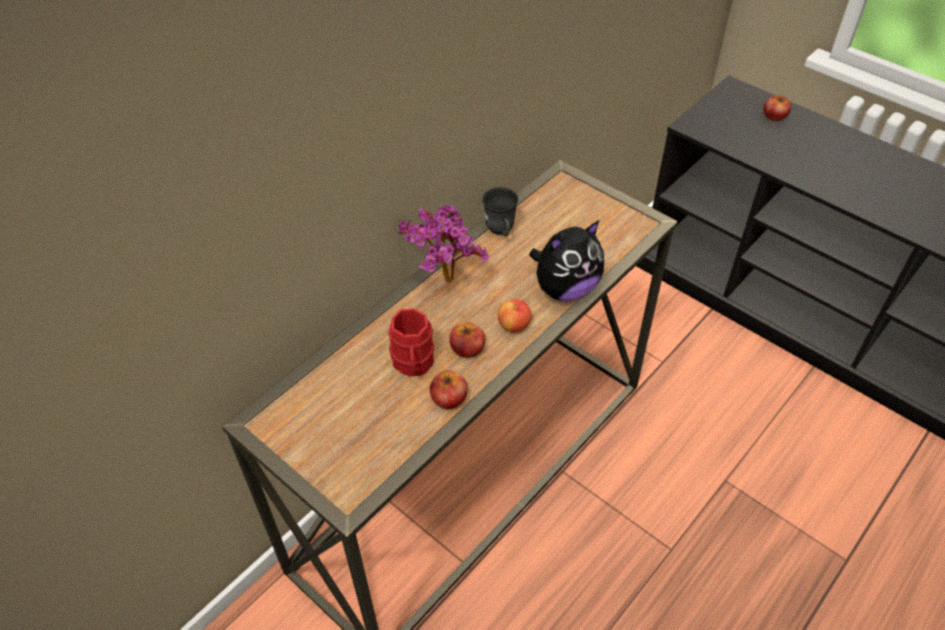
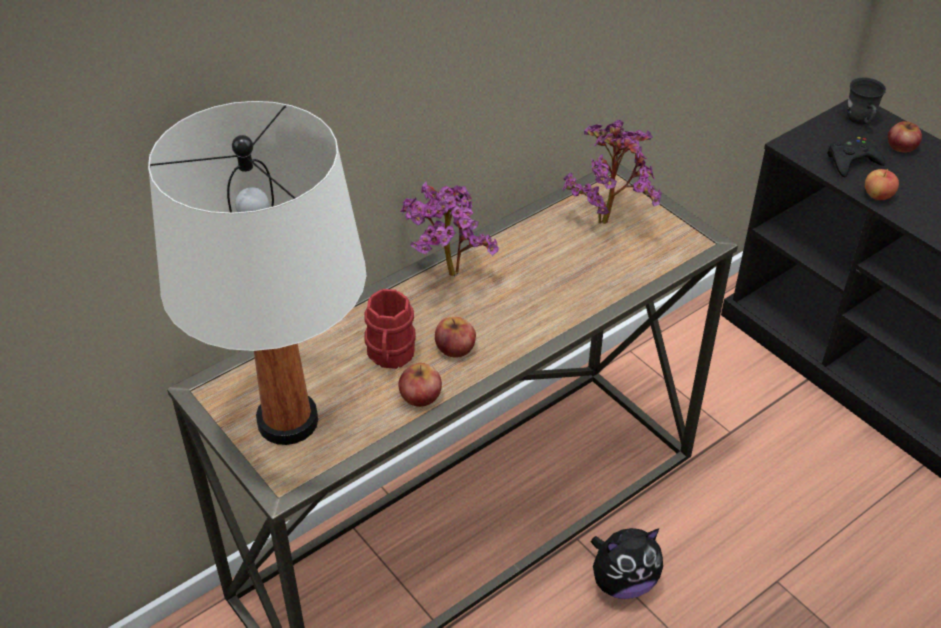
camera: 10 degrees right, 5 degrees down
grey mug [482,187,519,237] -> grey mug moved to [847,77,886,124]
apple [498,299,532,332] -> apple moved to [865,169,899,200]
plush toy [529,220,604,301] -> plush toy moved to [591,528,663,599]
none -> white table lamp [148,101,367,445]
none -> potted plant [562,120,662,224]
none -> black game controller [827,136,885,177]

